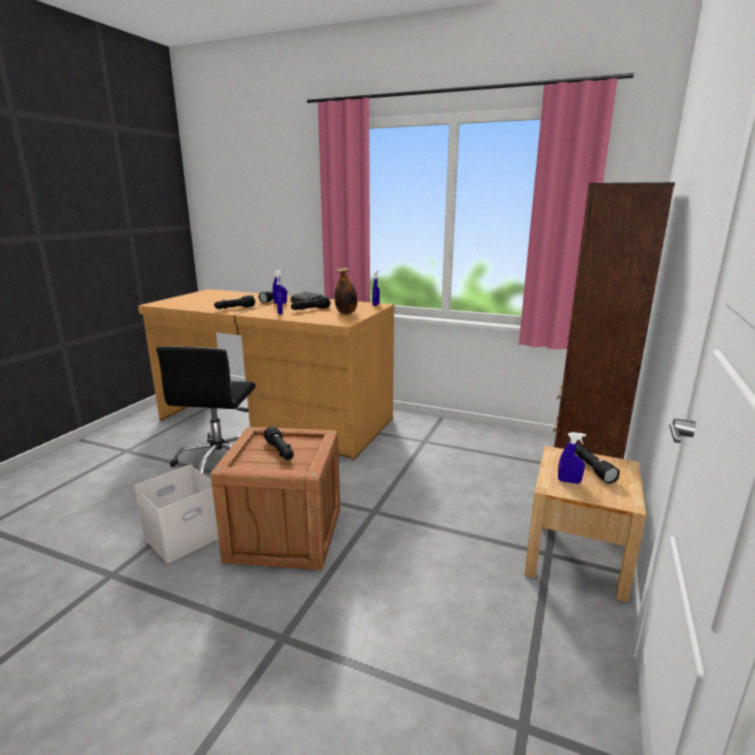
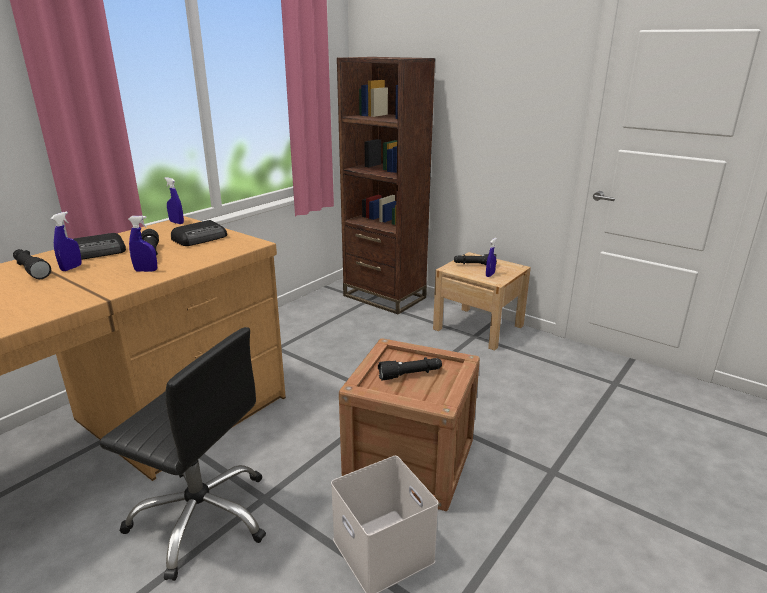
camera: 75 degrees left, 5 degrees up
black flashlight [214,295,255,309] -> none
bottle [335,268,357,314] -> radio [171,220,227,246]

